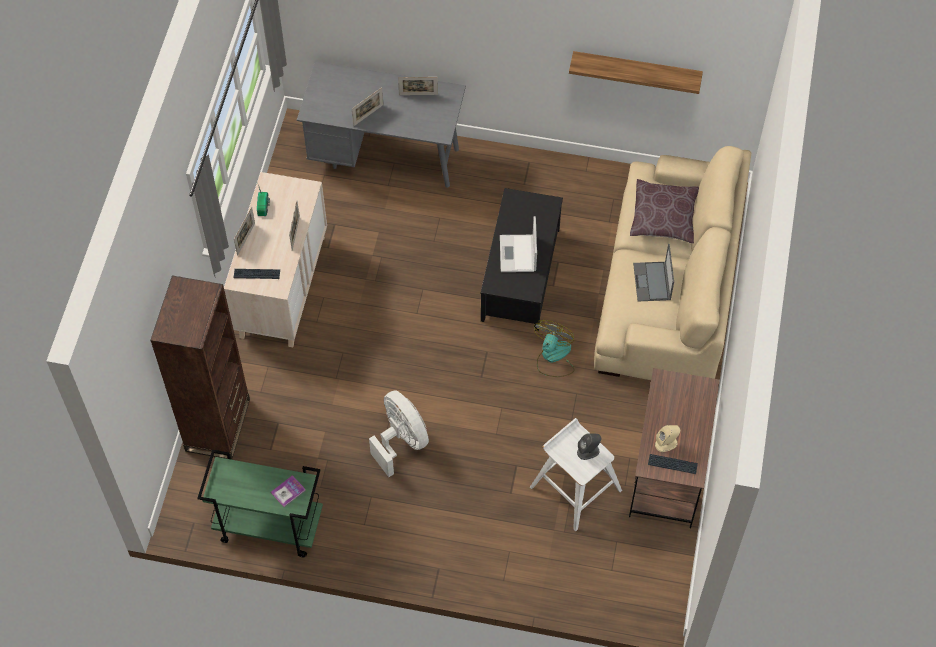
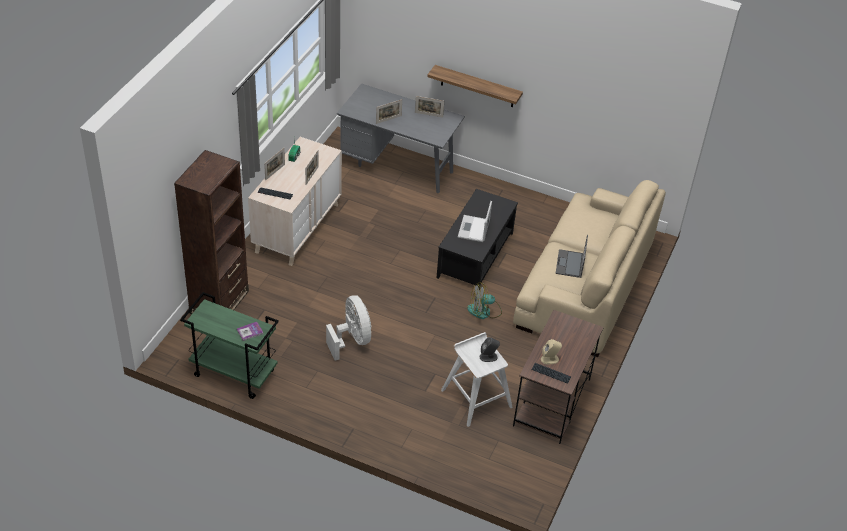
camera: 10 degrees right, 15 degrees down
fan [534,320,575,377] -> fan turned 135 degrees counterclockwise [467,282,502,319]
shelf [569,51,703,94] -> shelf moved to [427,65,523,107]
brown pillow [630,179,699,244] -> none

